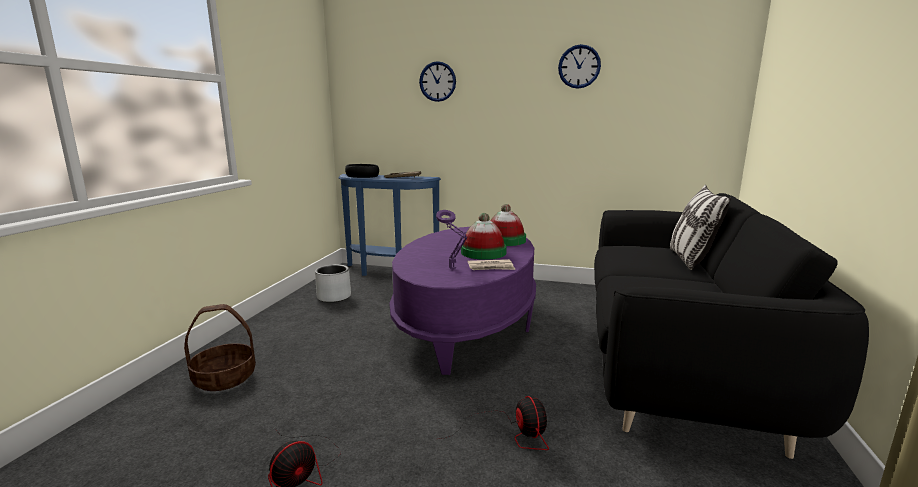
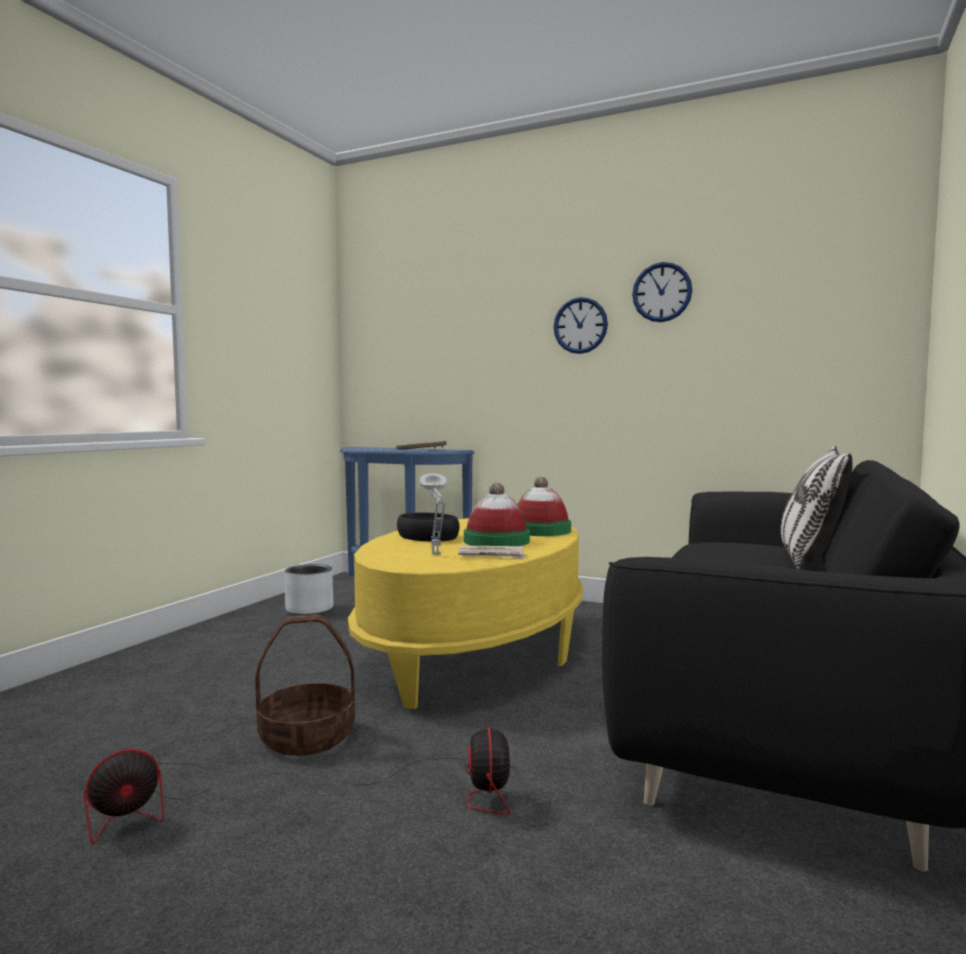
camera: 10 degrees right, 10 degrees down
basket [184,304,256,391] -> basket moved to [255,614,355,756]
black bowl [345,164,379,178] -> black bowl moved to [397,513,459,541]
purple coffee table [389,227,536,375] -> yellow coffee table [348,518,583,709]
wall clock [419,61,456,102] -> wall clock moved to [554,297,608,354]
purple table lamp [436,210,467,269] -> grey table lamp [419,473,447,555]

